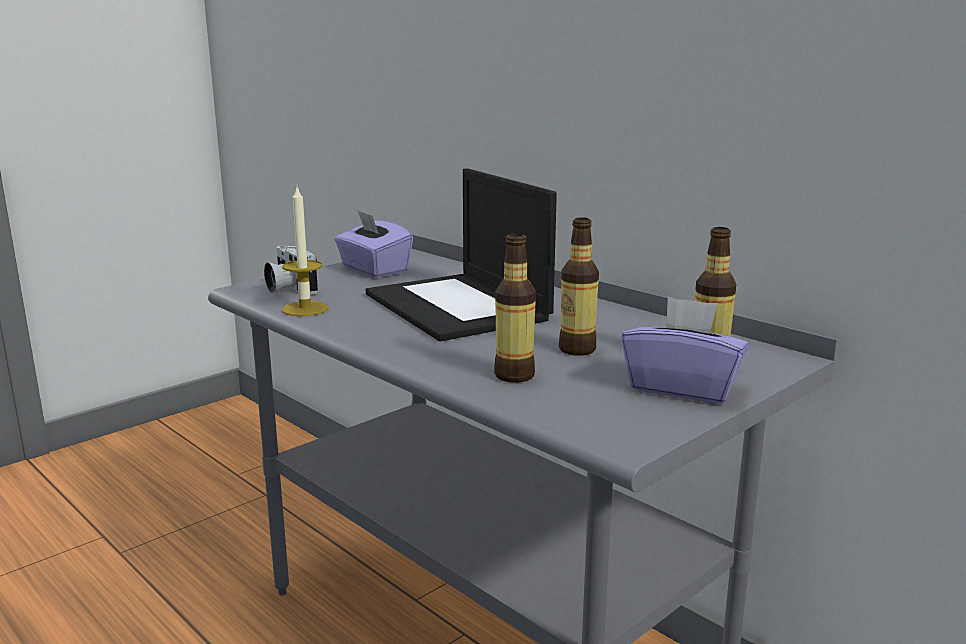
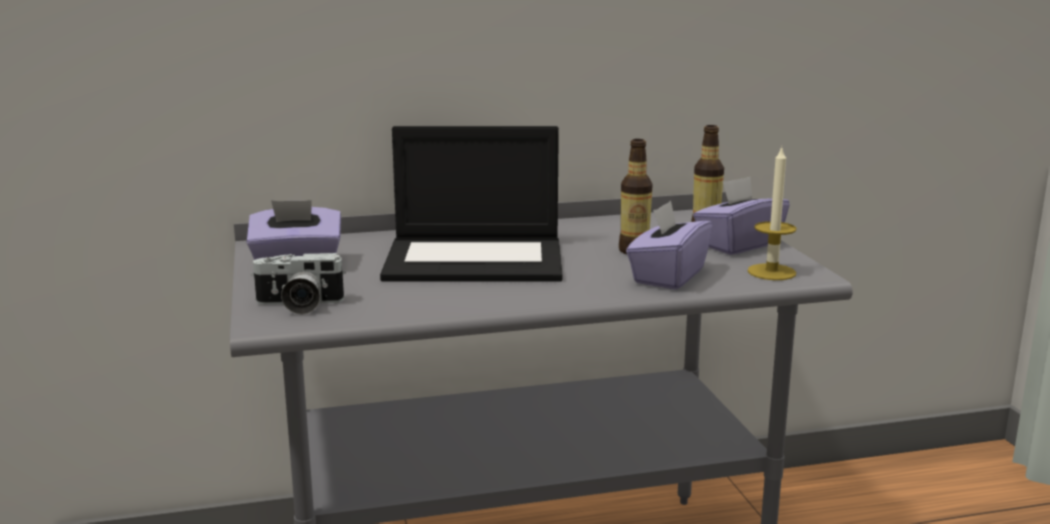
camera: 60 degrees left, 0 degrees up
candle [282,187,329,316] -> candle moved to [747,147,796,280]
bottle [494,233,536,383] -> purple tissue box [626,201,712,290]

